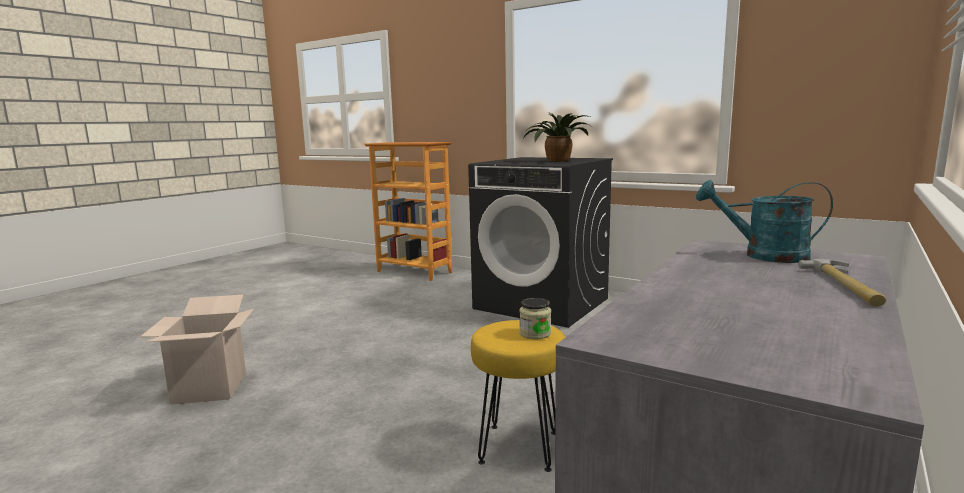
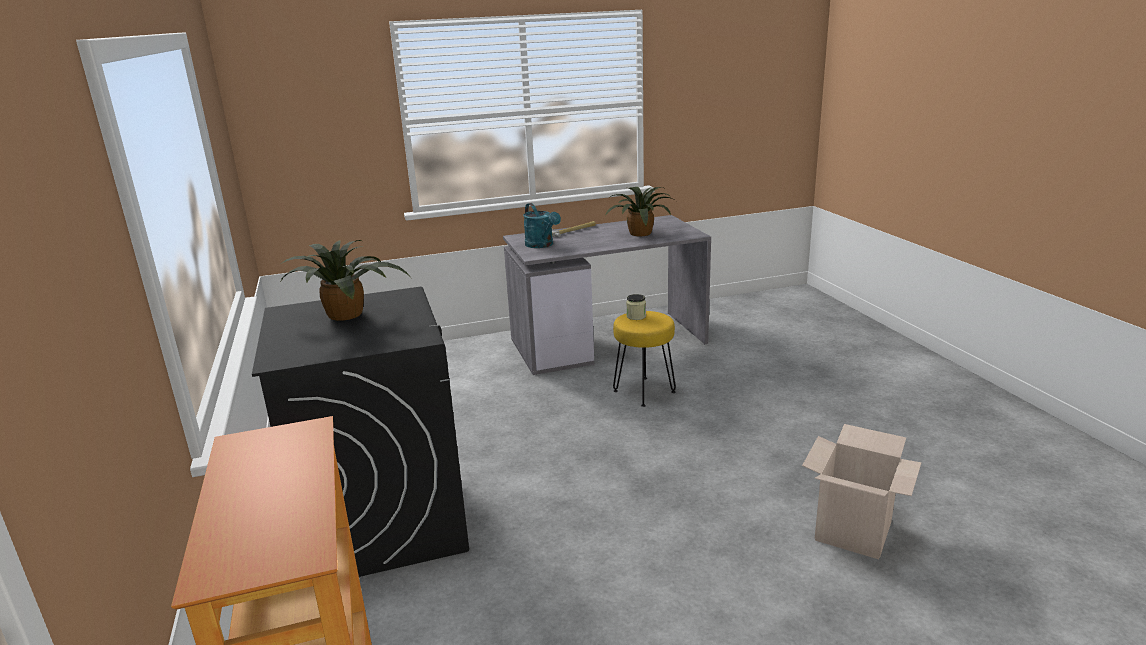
camera: 140 degrees left, 10 degrees up
none -> potted plant [605,187,676,236]

